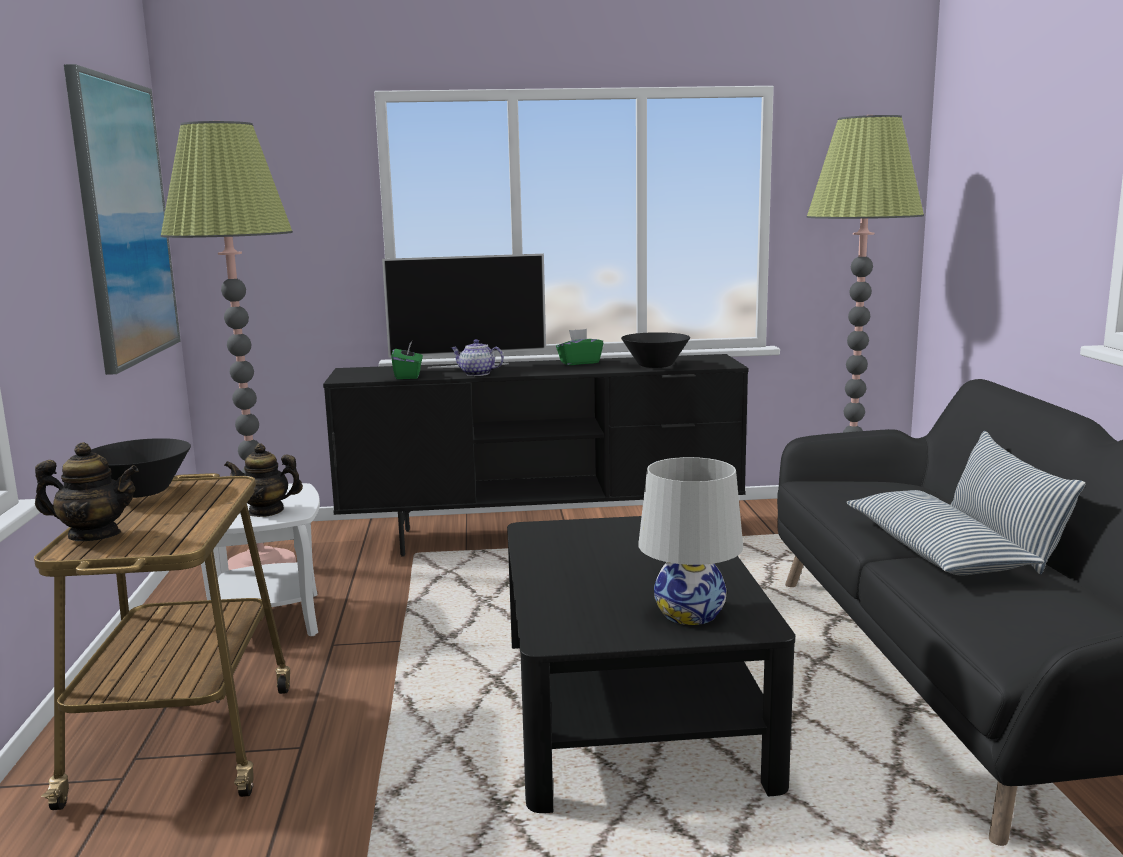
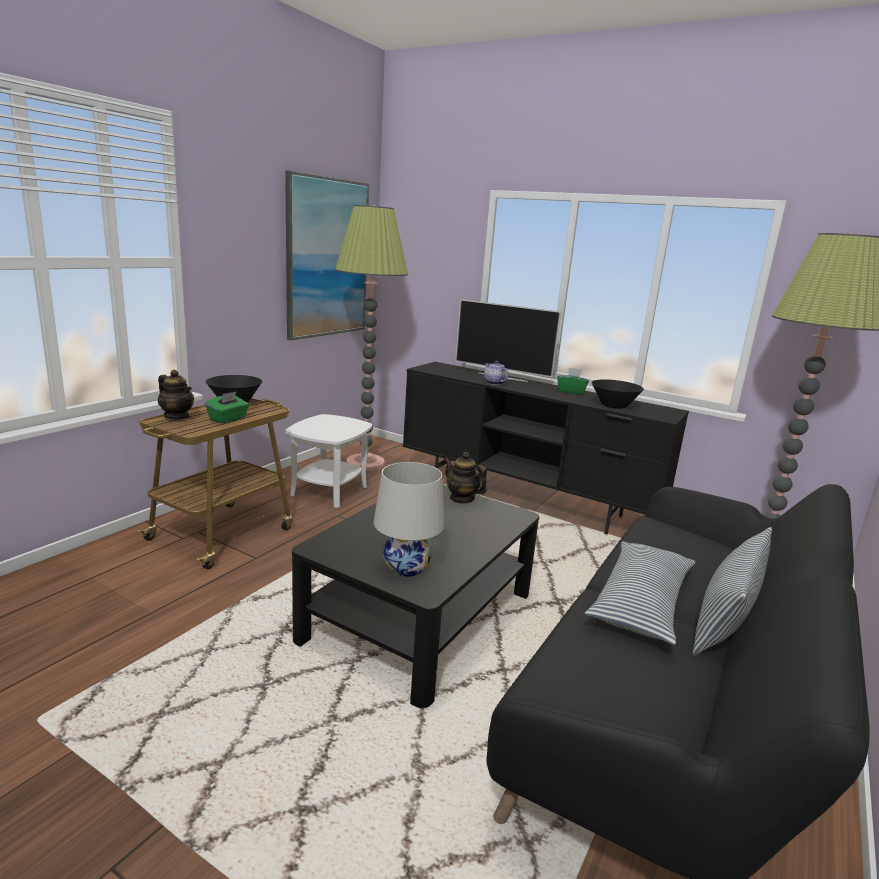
camera: 35 degrees right, 5 degrees up
teapot [224,443,303,517] -> teapot moved to [444,452,487,504]
green tissue box [391,341,423,379] -> green tissue box moved to [205,392,249,424]

